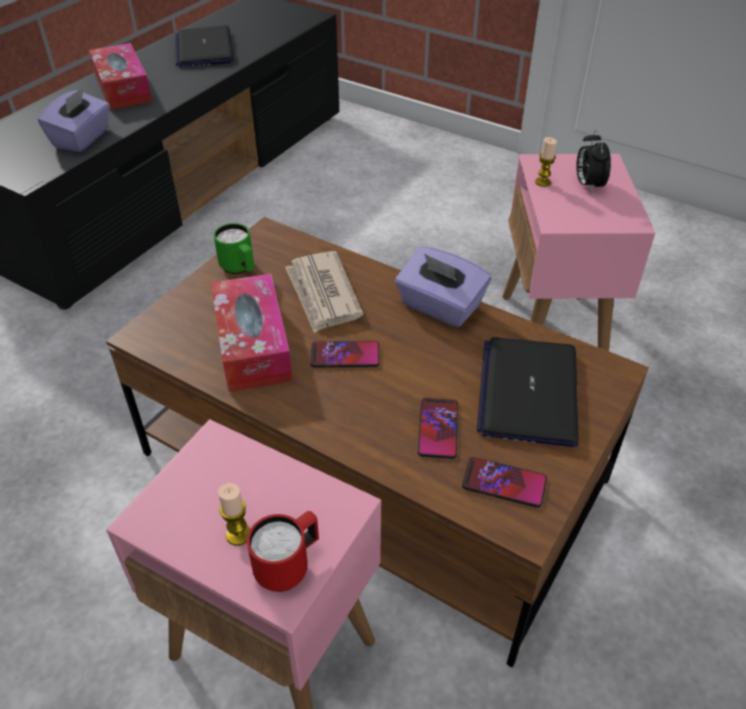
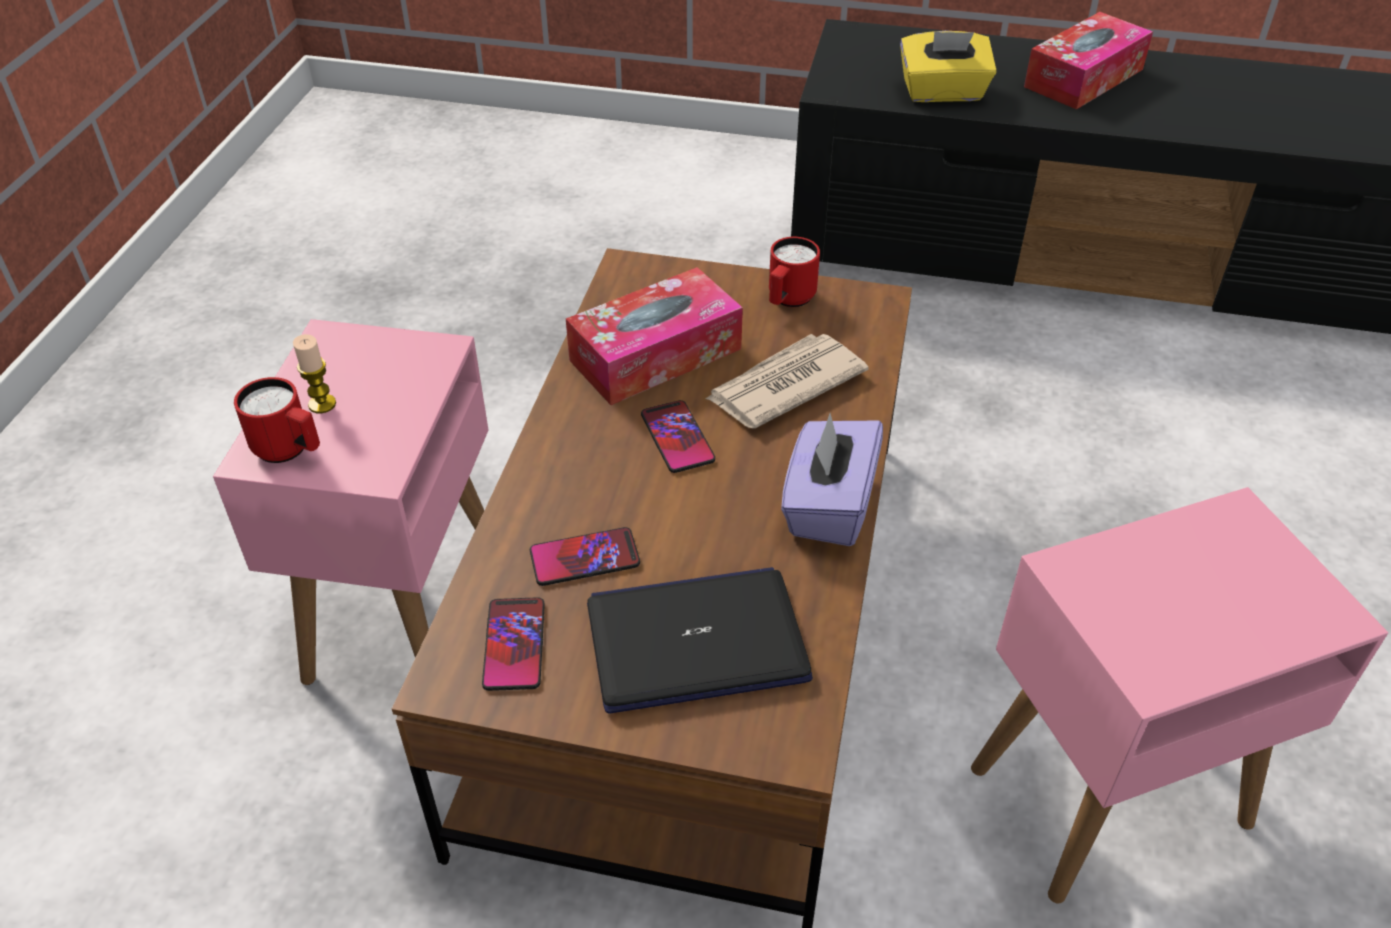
camera: 70 degrees right, 0 degrees up
purple tissue box [38,87,110,152] -> yellow tissue box [900,31,997,102]
laptop [175,26,234,67] -> none
green mug [214,223,255,274] -> red mug [769,237,820,307]
candle [535,137,557,187] -> none
alarm clock [576,130,611,193] -> none

